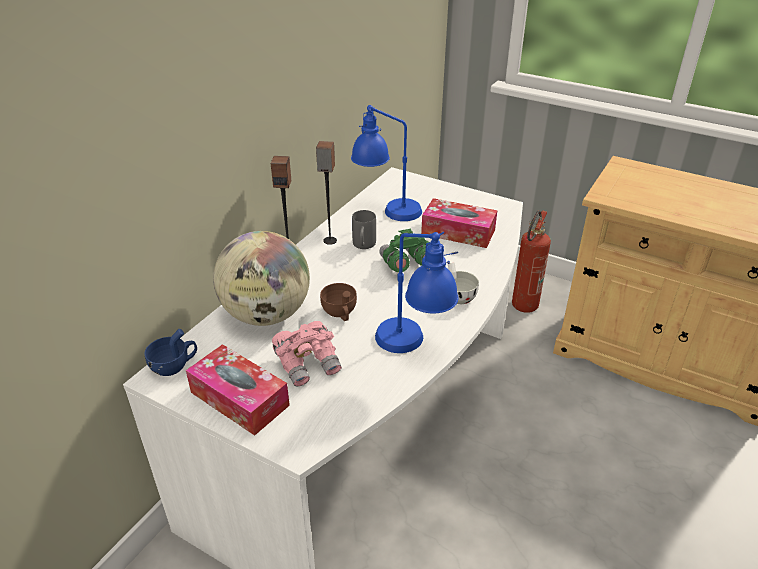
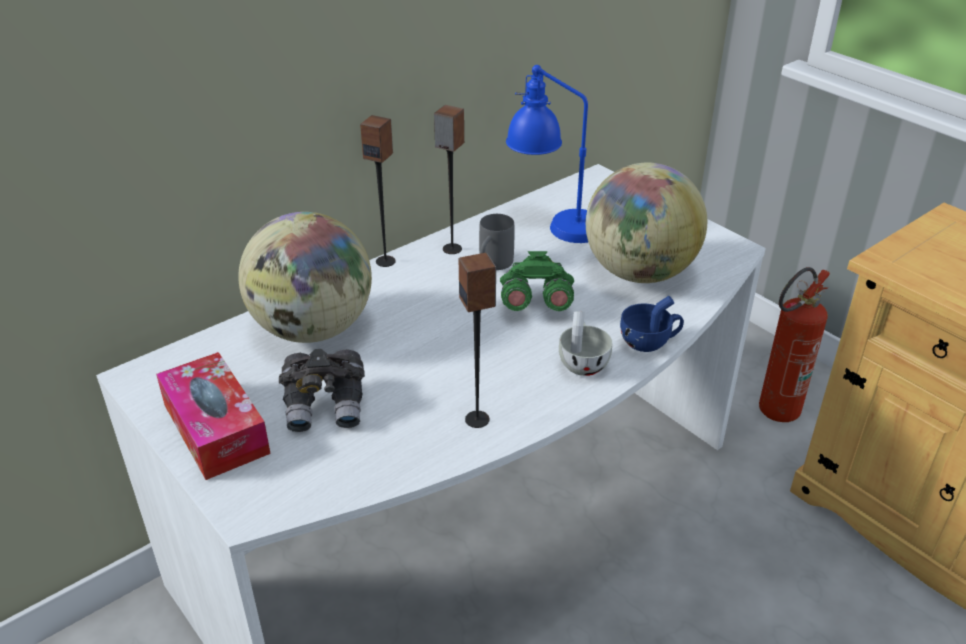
camera: 20 degrees right, 0 degrees up
blue cup [144,329,197,376] -> blue cup moved to [620,296,684,352]
pink binoculars [272,321,342,387] -> grey binoculars [279,349,365,432]
brown cup [320,283,357,321] -> none
blue table lamp [375,232,458,353] -> speaker [459,253,496,428]
tissue box [421,198,498,248] -> globe [586,163,707,283]

